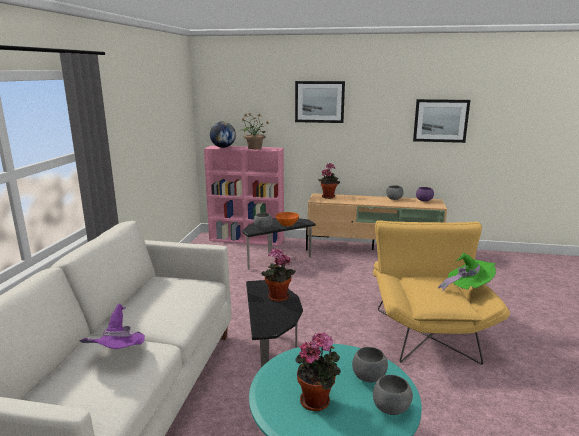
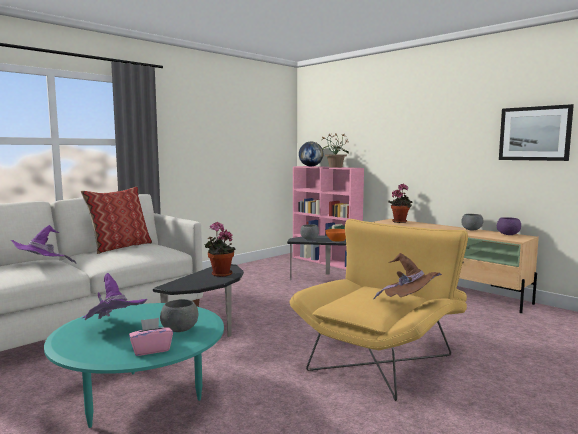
camera: 35 degrees right, 10 degrees down
picture [295,81,345,123] -> none
potted plant [295,332,340,411] -> purple hat [83,273,148,320]
grey bowl [373,375,413,415] -> pink tissue box [129,318,173,356]
green hat [438,253,496,292] -> brown hat [373,253,442,299]
none -> pillow [81,186,152,254]

